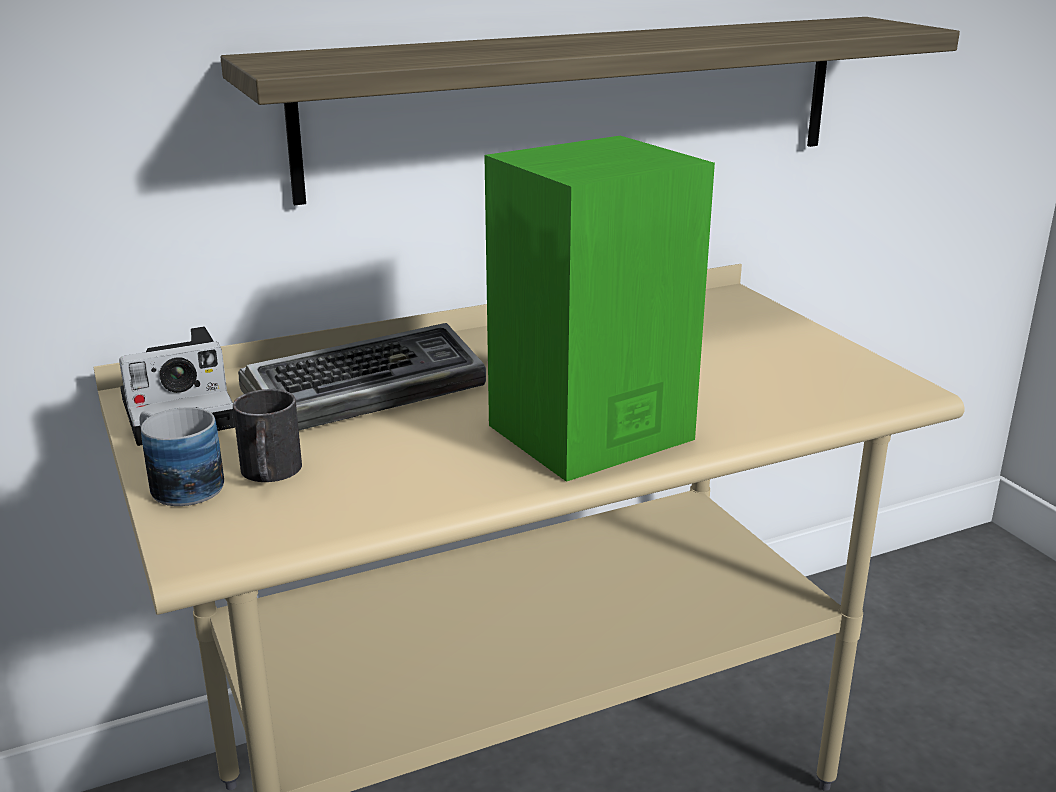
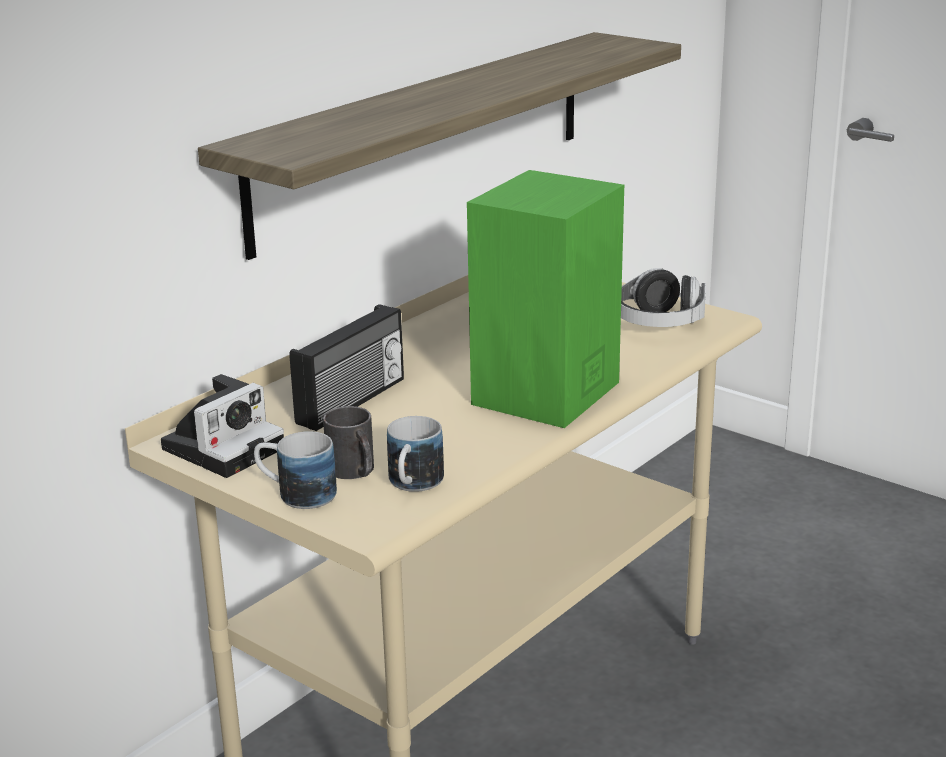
camera: 25 degrees left, 0 degrees up
keyboard [238,323,486,431] -> radio [289,304,404,431]
none -> mug [387,416,444,492]
none -> headphones [621,268,706,327]

